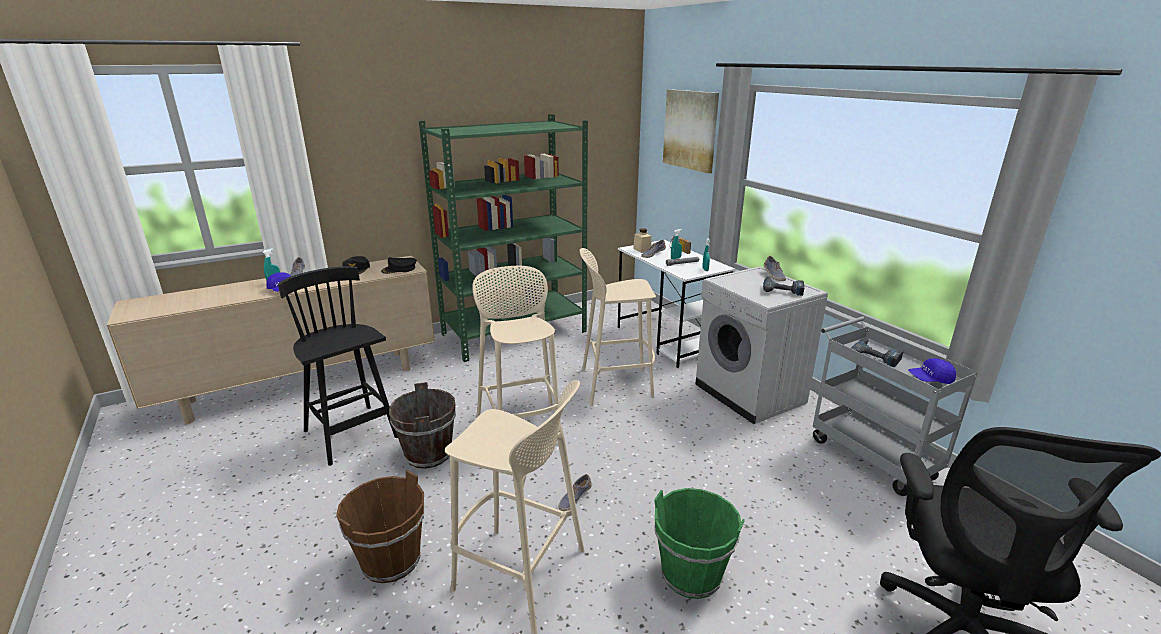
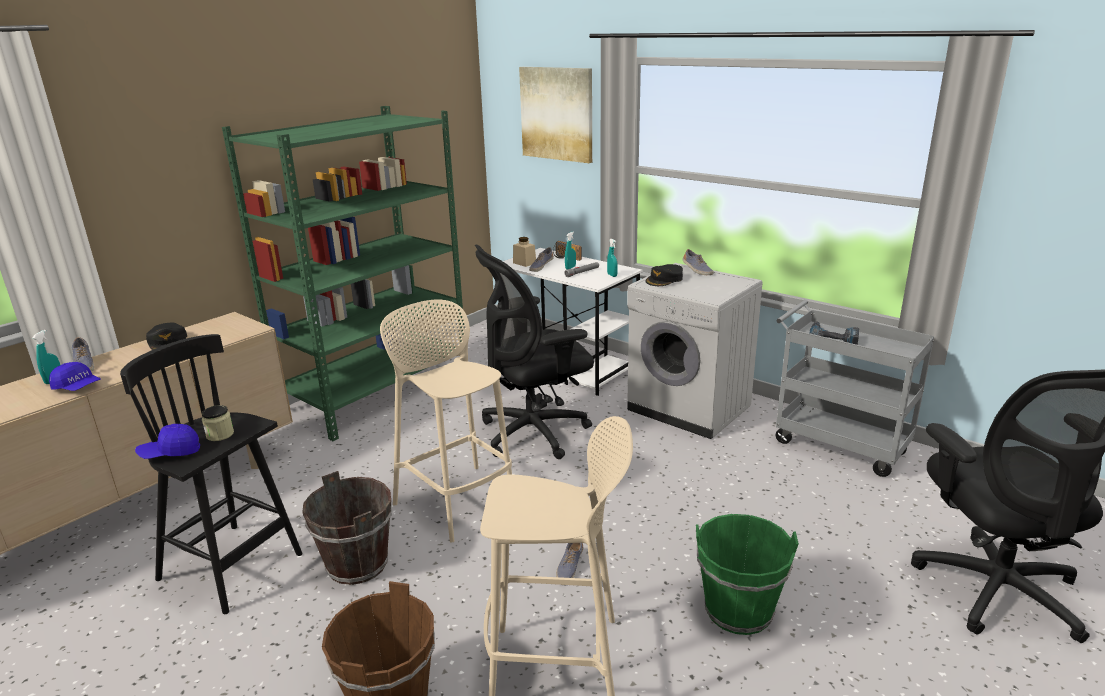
camera: 20 degrees left, 0 degrees up
black cap [381,257,417,274] -> black cap moved to [645,264,683,286]
beige stool [580,248,656,406] -> black office chair [475,245,594,459]
power drill [763,276,804,296] -> none
blue cap [908,358,956,384] -> blue cap moved to [135,424,200,459]
none -> jar [202,405,234,441]

